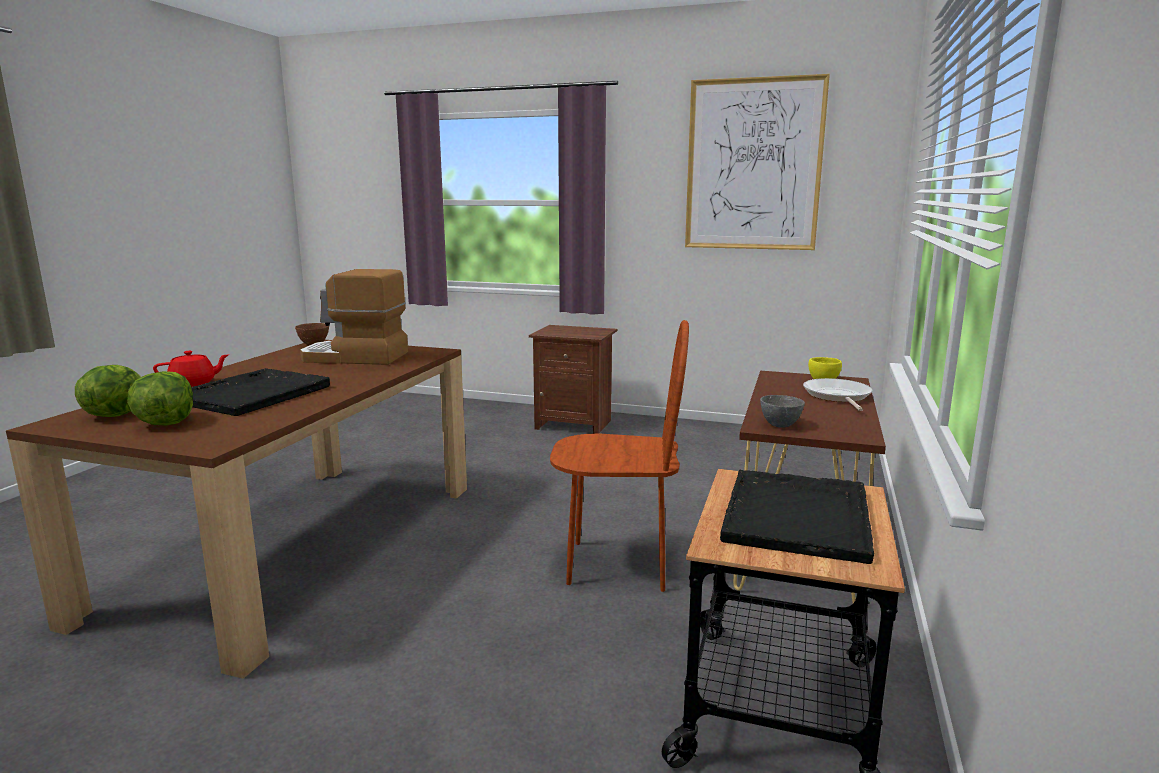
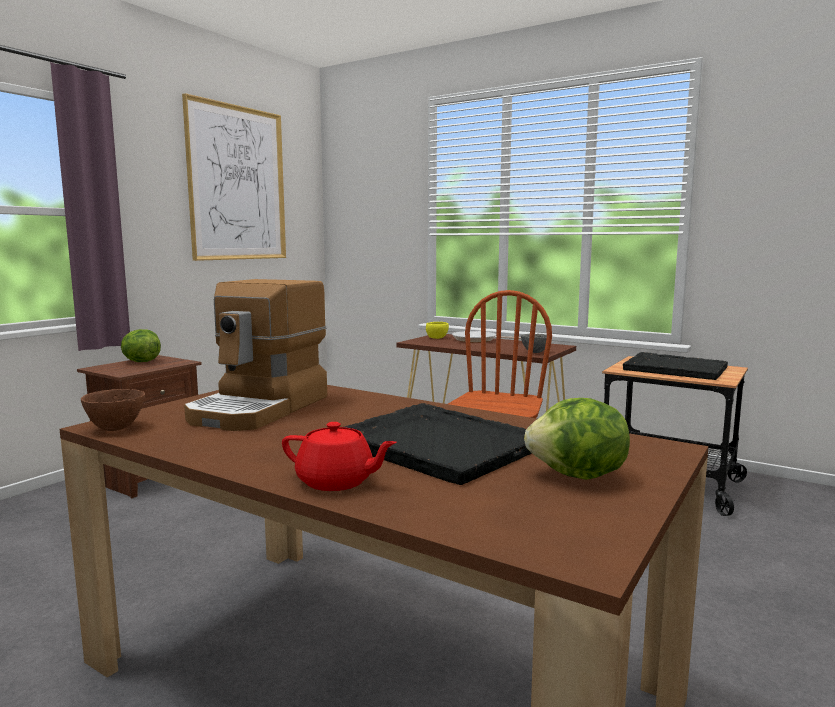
camera: 75 degrees left, 5 degrees down
lettuce [75,365,142,417] -> lettuce moved to [121,329,161,362]
red teapot [153,351,230,387] -> red teapot turned 120 degrees clockwise [282,422,397,491]

